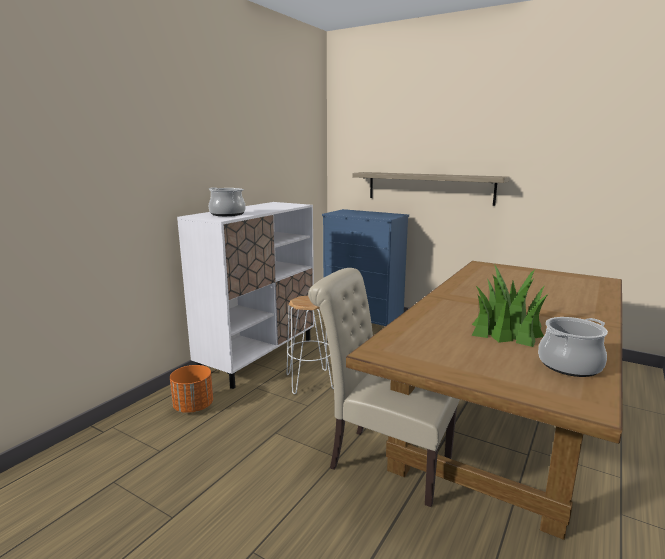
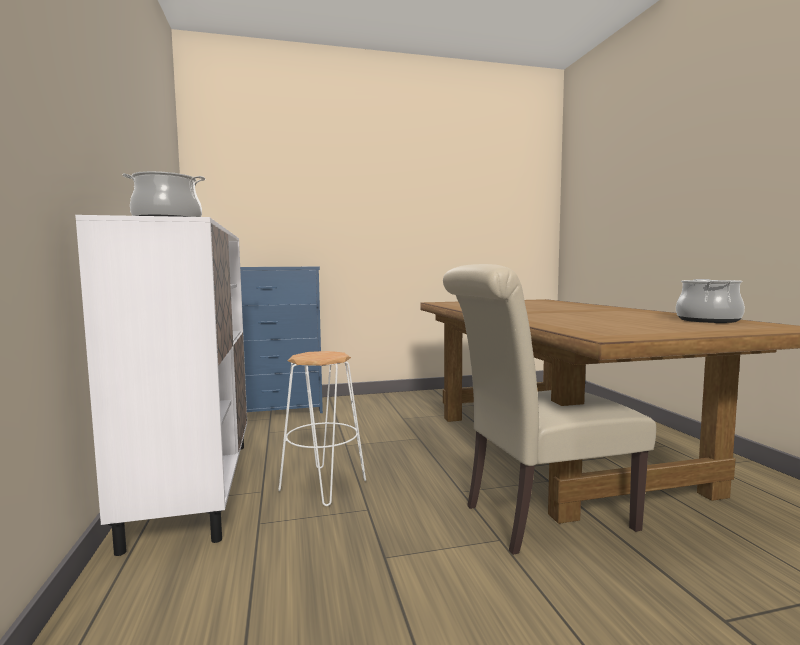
camera: 45 degrees left, 10 degrees down
orange planter [170,365,213,413] -> none
shelf [352,172,510,206] -> none
potted plant [471,264,548,347] -> none

